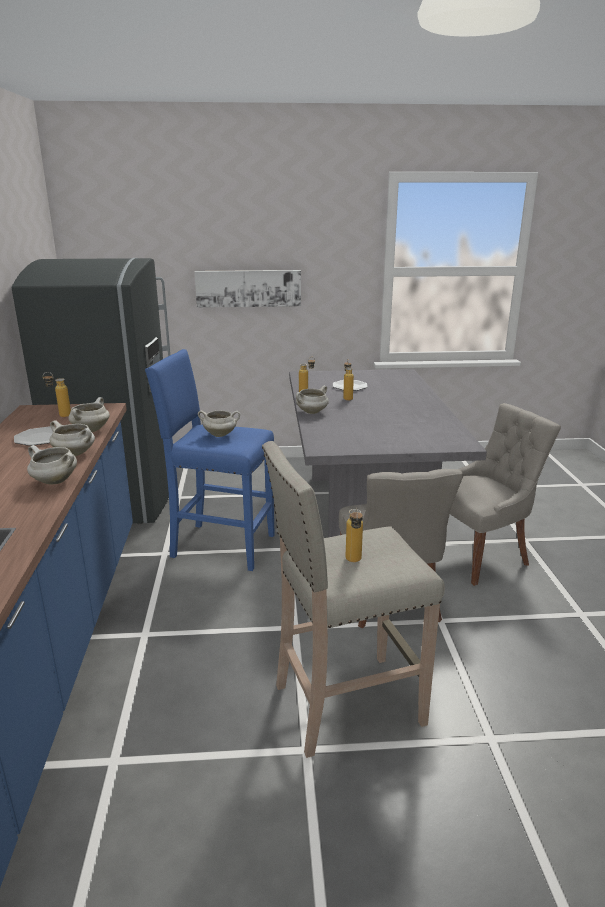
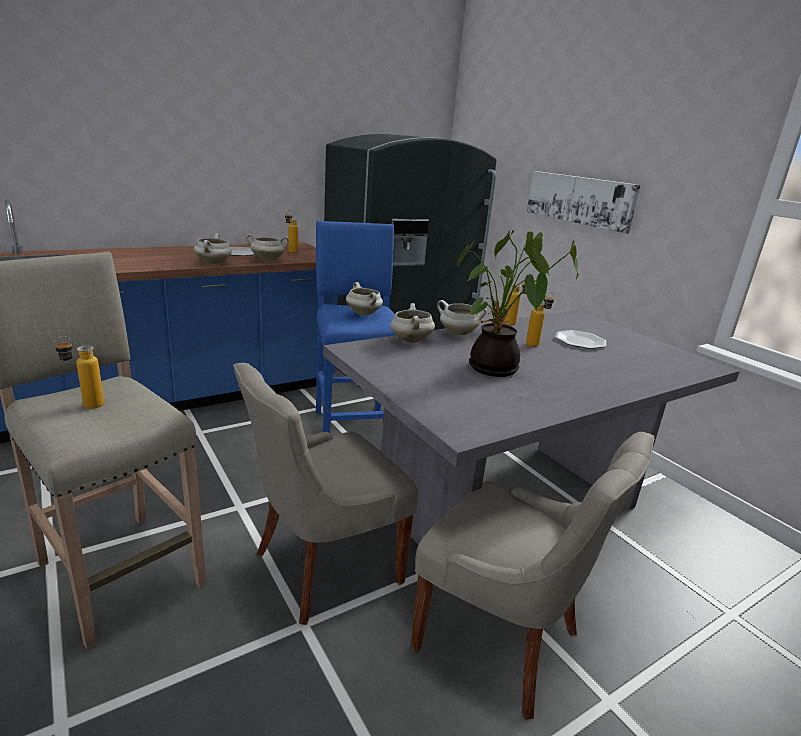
camera: 60 degrees right, 0 degrees up
white cooking pot [27,445,77,485] -> white cooking pot moved to [390,303,435,343]
none -> potted plant [457,230,579,377]

